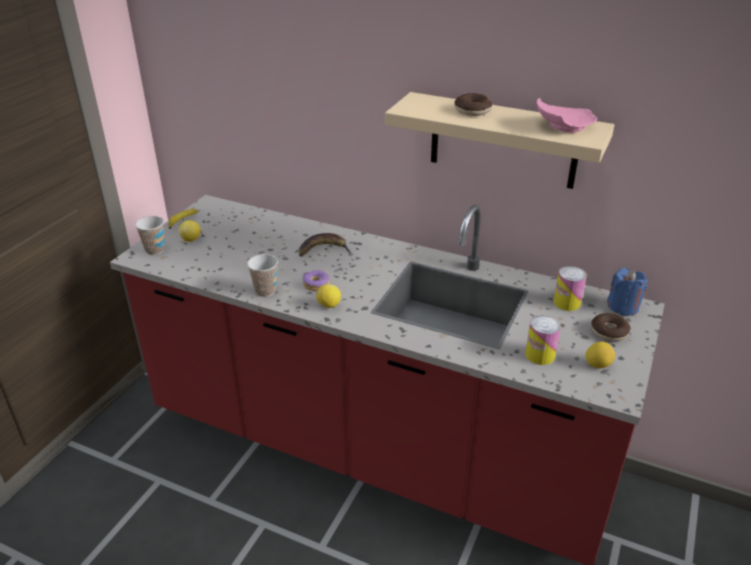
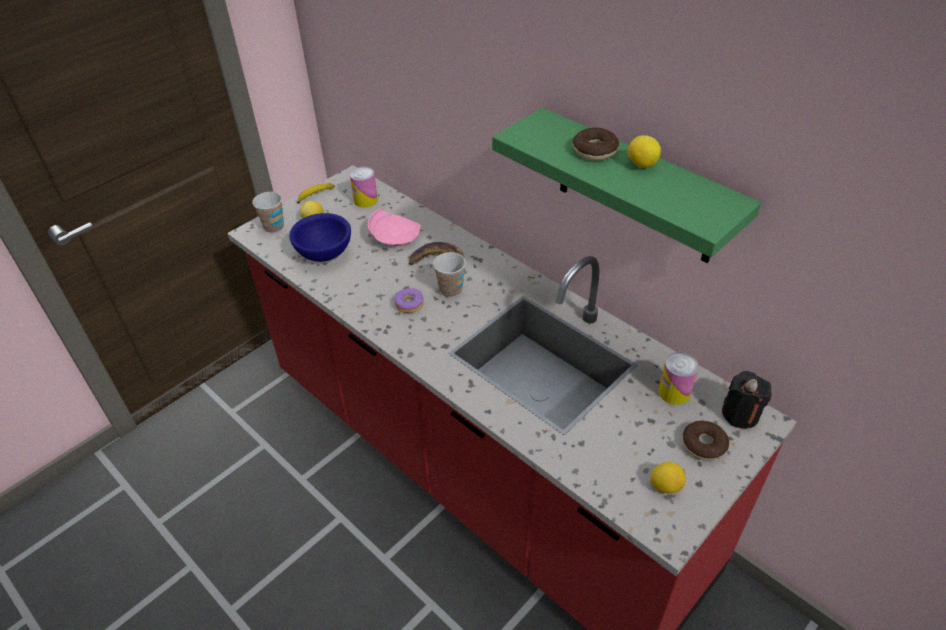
camera: 20 degrees right, 10 degrees up
cup [247,254,278,297] -> cup moved to [433,252,466,297]
lemon [316,284,341,308] -> lemon moved to [627,135,661,168]
beige shelf [385,92,614,189] -> green shelf [492,108,761,263]
can [525,315,561,365] -> can moved to [350,167,378,208]
pink plate [536,98,597,132] -> pink plate moved to [368,208,421,246]
blue candle [607,268,648,316] -> black candle [722,371,771,429]
none -> blue bowl [289,213,351,262]

